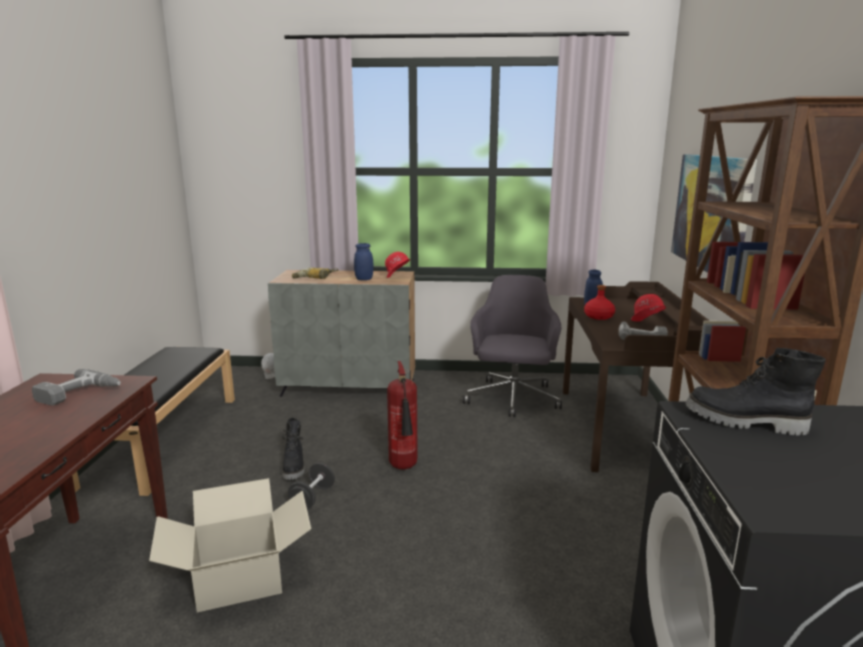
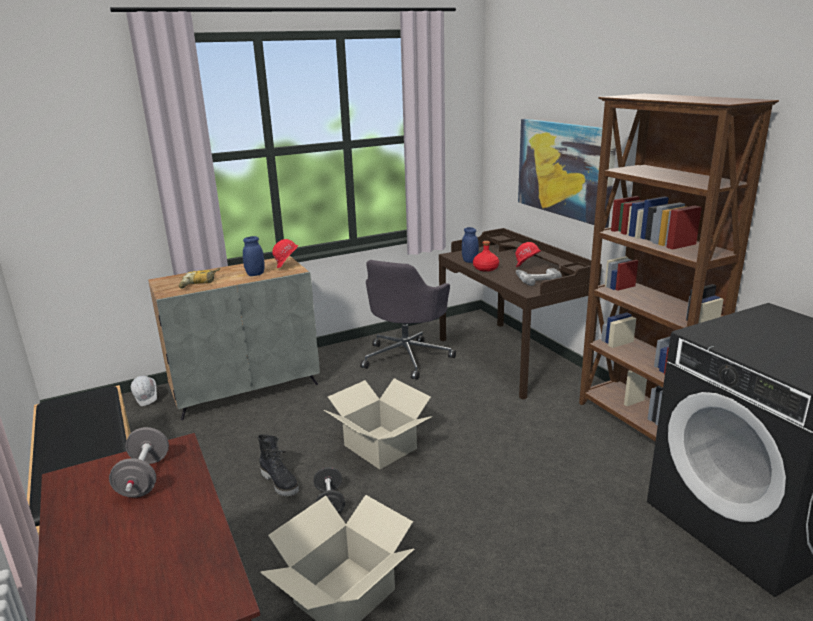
camera: 30 degrees left, 5 degrees up
power drill [32,369,121,406] -> grey dumbbell [109,427,169,498]
fire extinguisher [387,361,418,469] -> cardboard box [324,378,432,470]
grey office chair [463,275,562,417] -> grey office chair turned 135 degrees counterclockwise [360,260,456,380]
black boot [685,348,826,435] -> none

